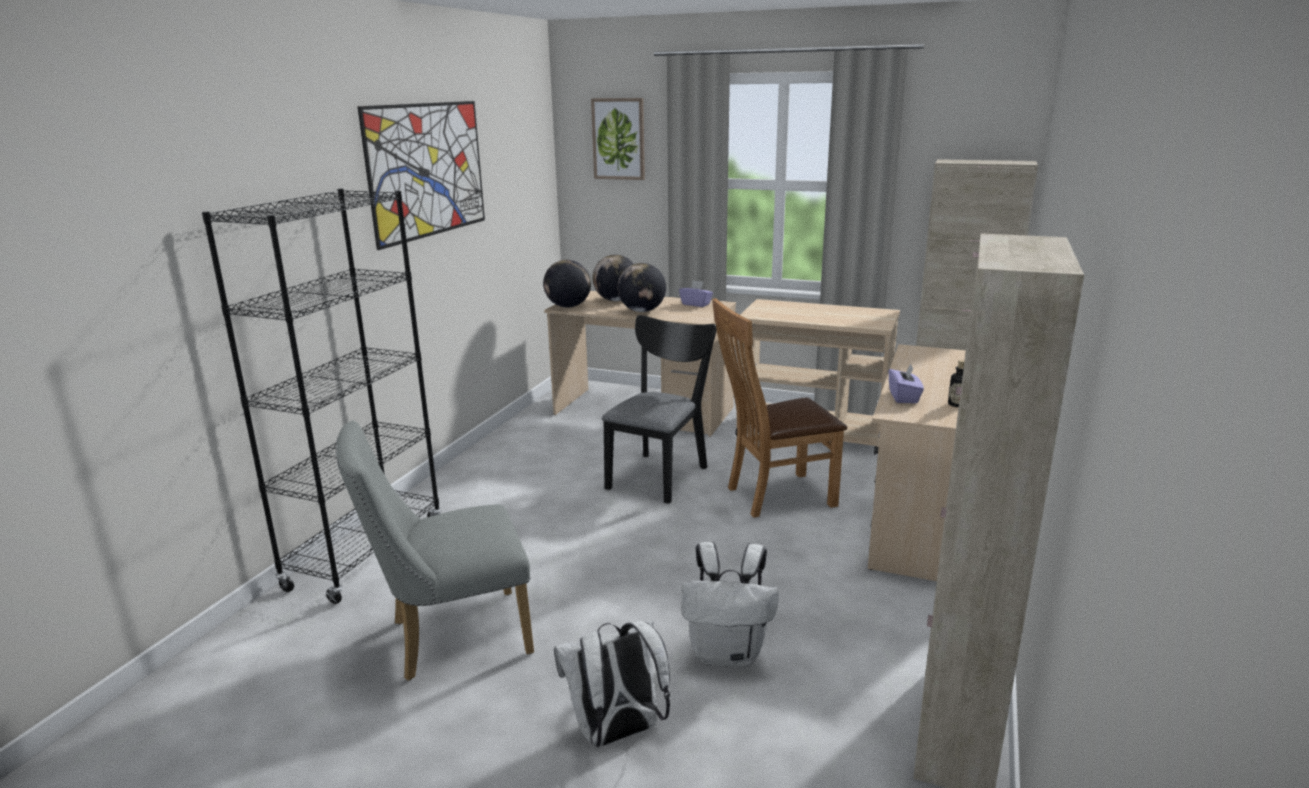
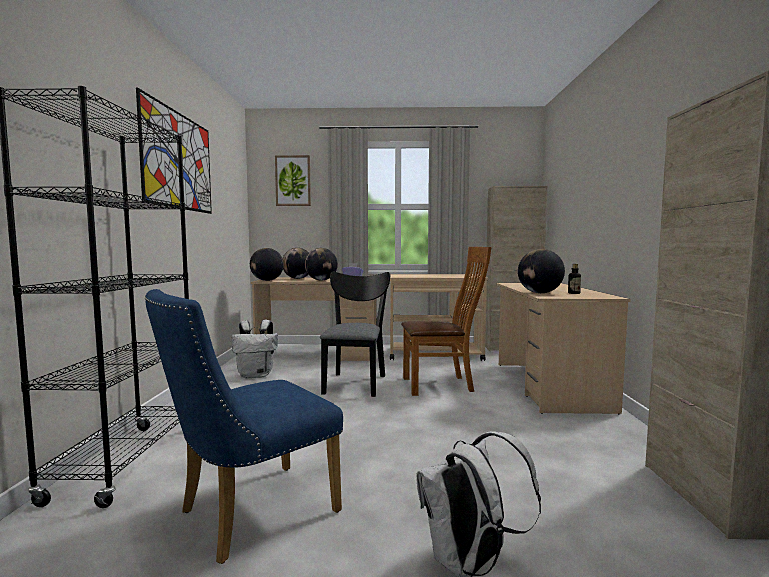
camera: 20 degrees left, 15 degrees down
grey chair [336,420,534,681] -> blue chair [145,289,343,564]
white backpack [681,542,779,667] -> white backpack moved to [232,320,278,378]
brown chair [712,298,847,518] -> brown chair turned 150 degrees counterclockwise [401,247,492,396]
purple tissue box [889,364,924,403] -> globe [518,249,565,293]

